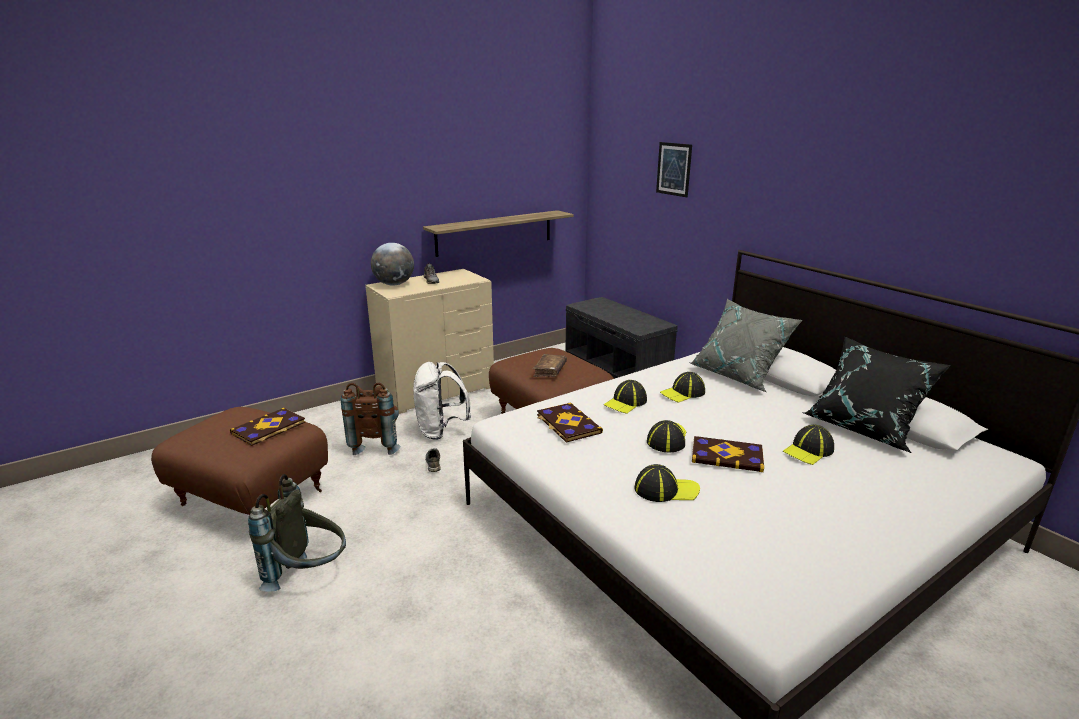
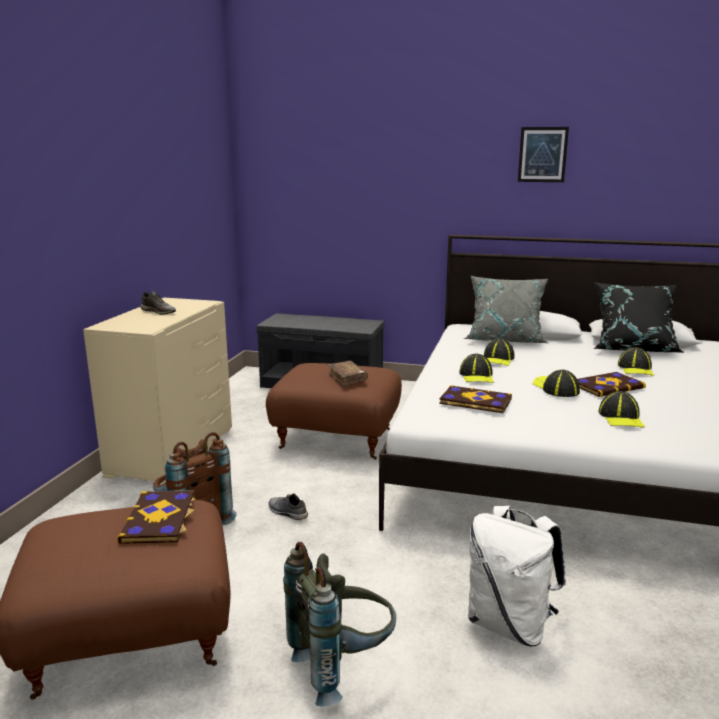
camera: 40 degrees left, 5 degrees down
globe [371,243,414,286] -> none
white backpack [413,362,471,440] -> white backpack moved to [468,505,566,646]
shelf [423,210,574,257] -> none
cap [635,464,700,502] -> cap turned 135 degrees clockwise [598,391,645,427]
picture [656,142,692,197] -> picture moved to [518,127,569,182]

